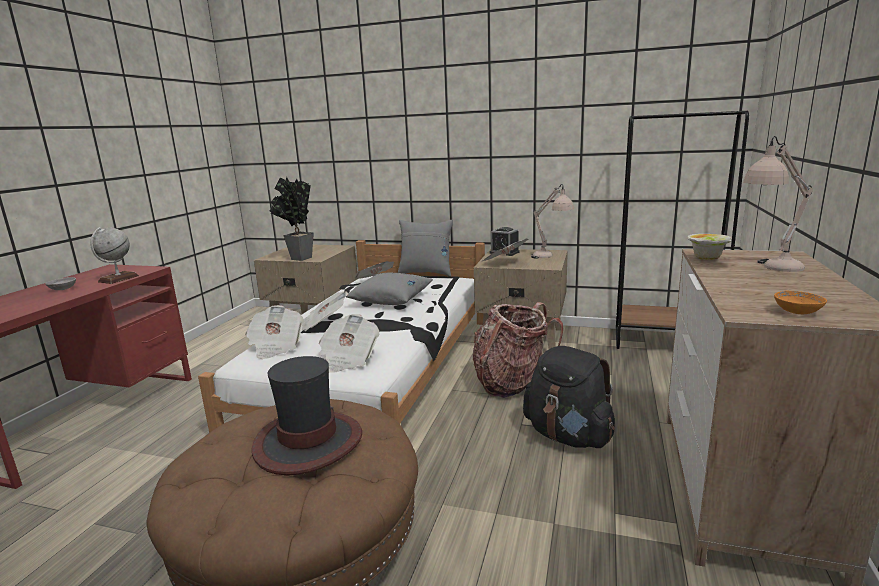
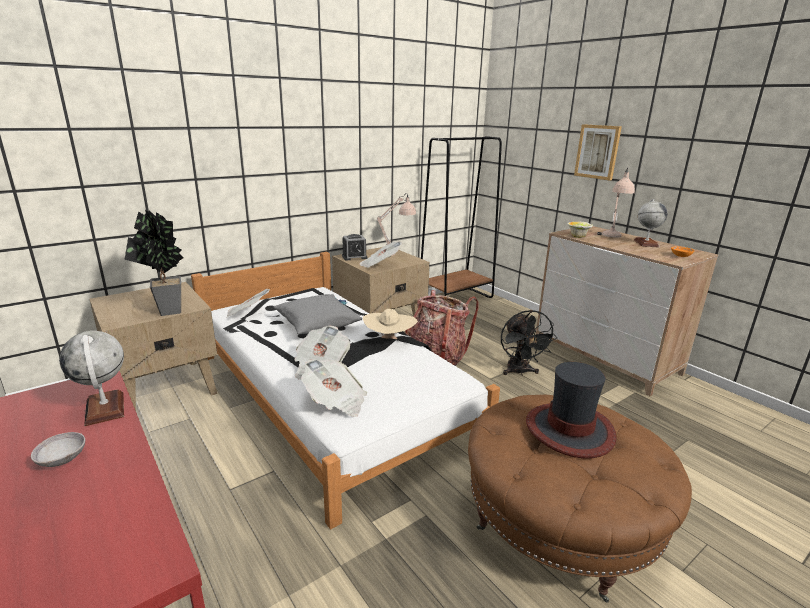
camera: 55 degrees left, 5 degrees up
newspaper [319,314,380,373] -> none
grey pillow [398,220,453,277] -> none
black backpack [523,346,615,448] -> black fan [501,310,557,376]
none -> beige hat [363,309,418,339]
none -> picture [574,124,622,180]
none -> globe [634,199,668,247]

